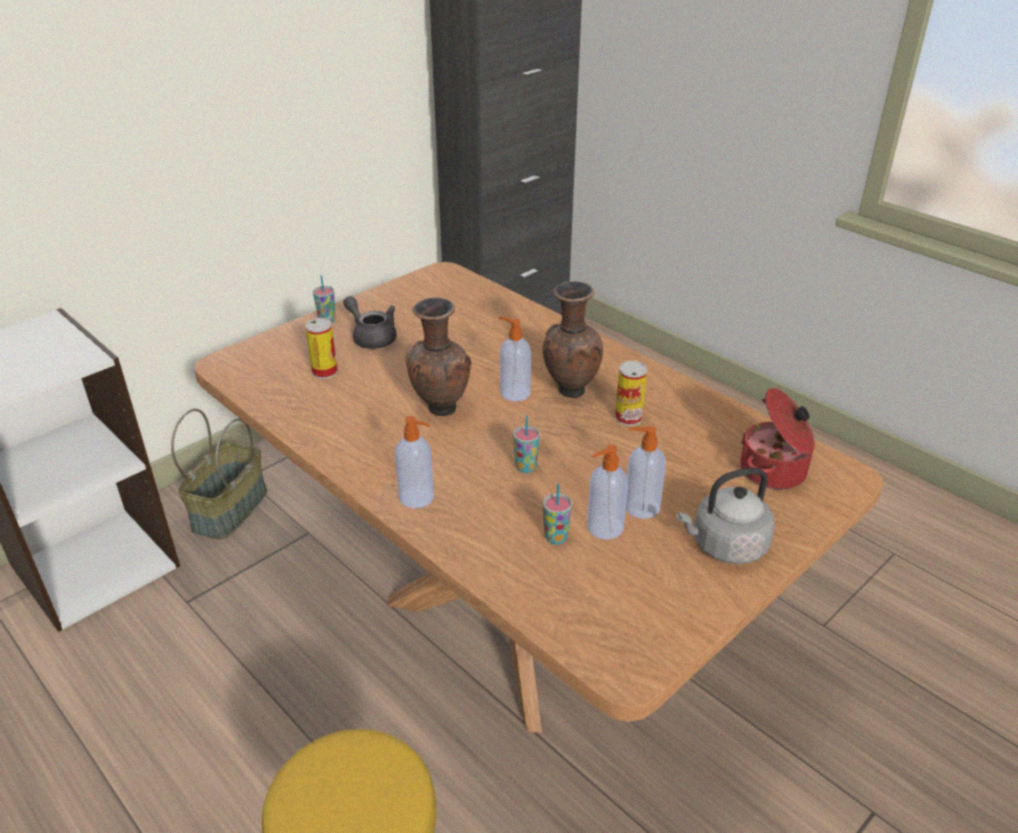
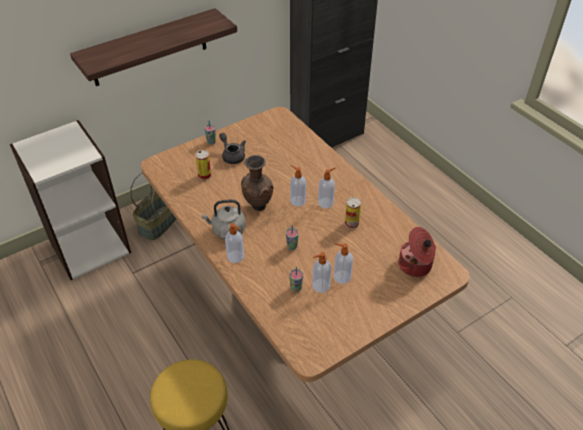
camera: 10 degrees right, 10 degrees up
brown vase [542,281,603,398] -> soap dispenser [318,168,336,208]
grey kettle [677,468,775,564] -> grey kettle moved to [201,199,246,239]
none -> shelf [70,8,237,86]

